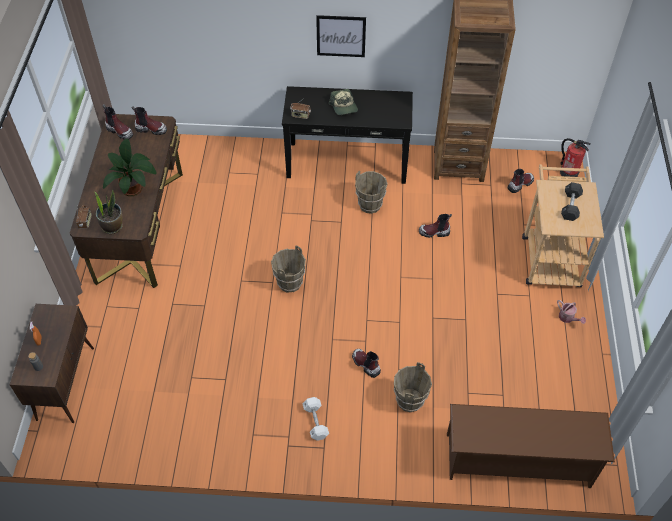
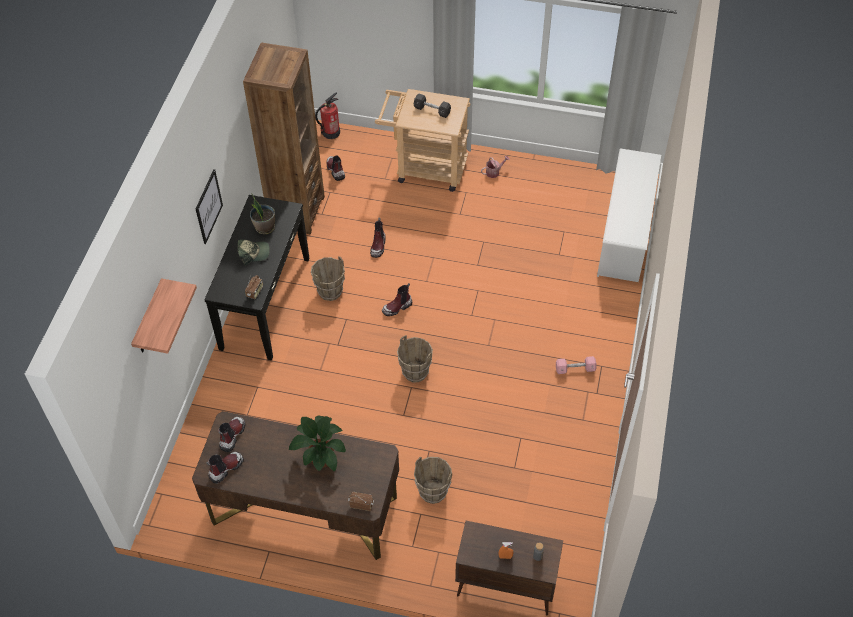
camera: 80 degrees left, 0 degrees up
potted plant [94,190,123,234] -> potted plant moved to [250,193,275,234]
white dumbbell [303,397,329,441] -> pink dumbbell [556,356,596,374]
boot [352,349,381,378] -> boot moved to [382,283,412,316]
brown bucket [394,362,432,412] -> brown bucket moved to [414,457,452,504]
brown shoe rack [447,404,615,488] -> white shoe rack [597,148,661,282]
none -> shelf [131,278,197,354]

